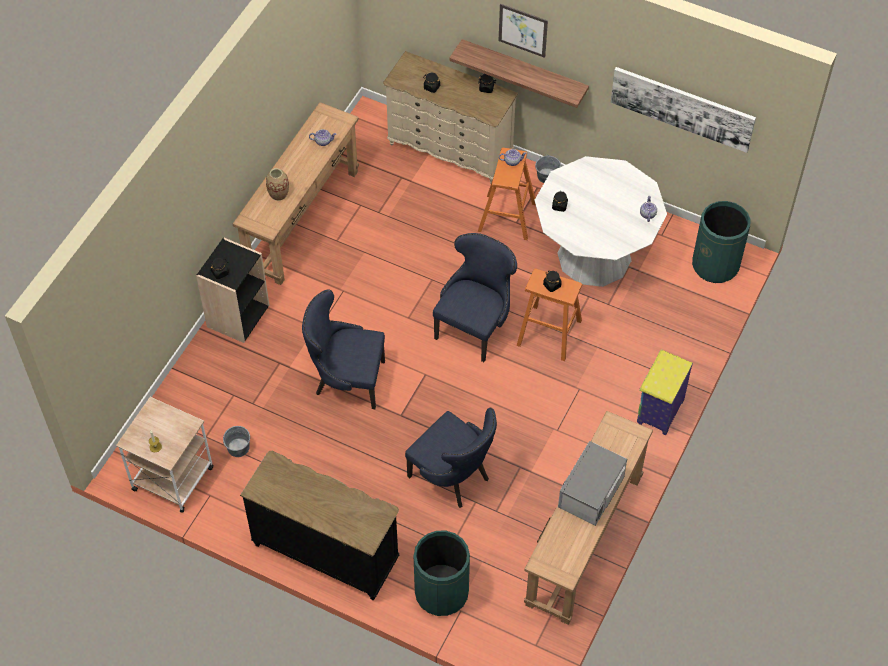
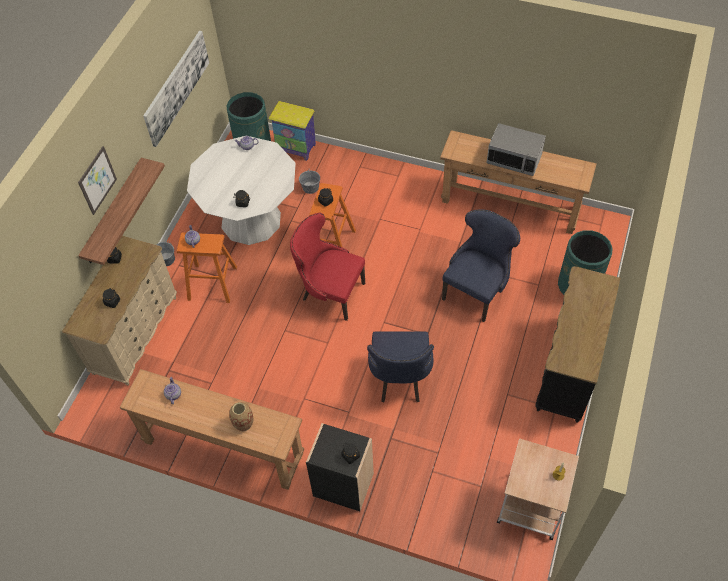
camera: 95 degrees left, 0 degrees up
grey bucket [223,426,250,457] -> grey bucket moved to [299,168,320,194]
blue chair [433,233,517,362] -> red chair [290,213,365,321]
nightstand [637,350,693,435] -> nightstand moved to [268,101,316,161]

